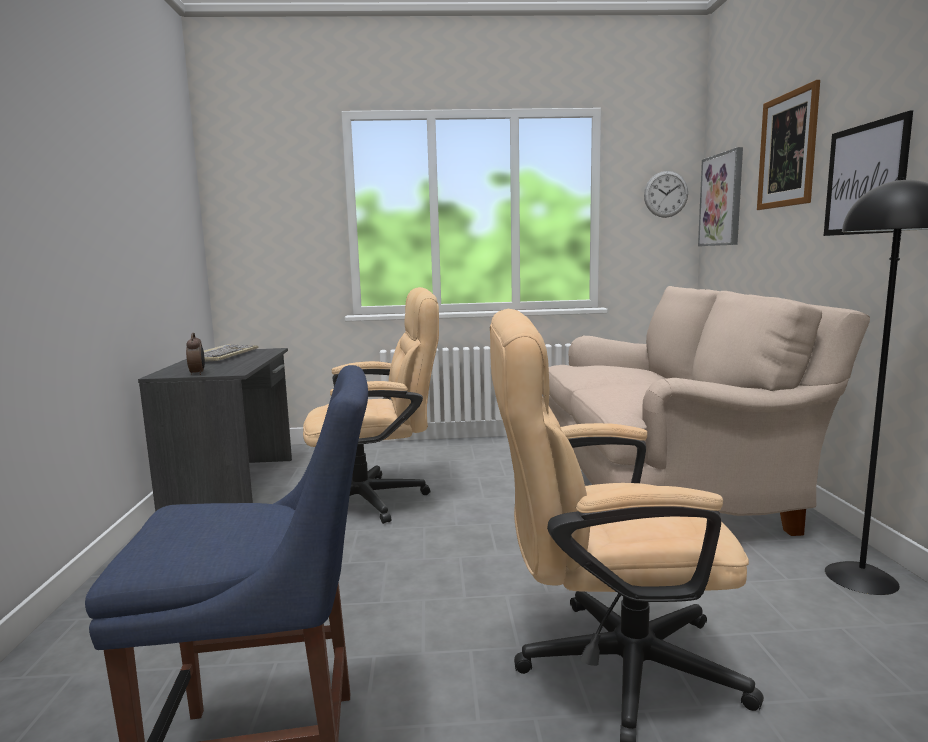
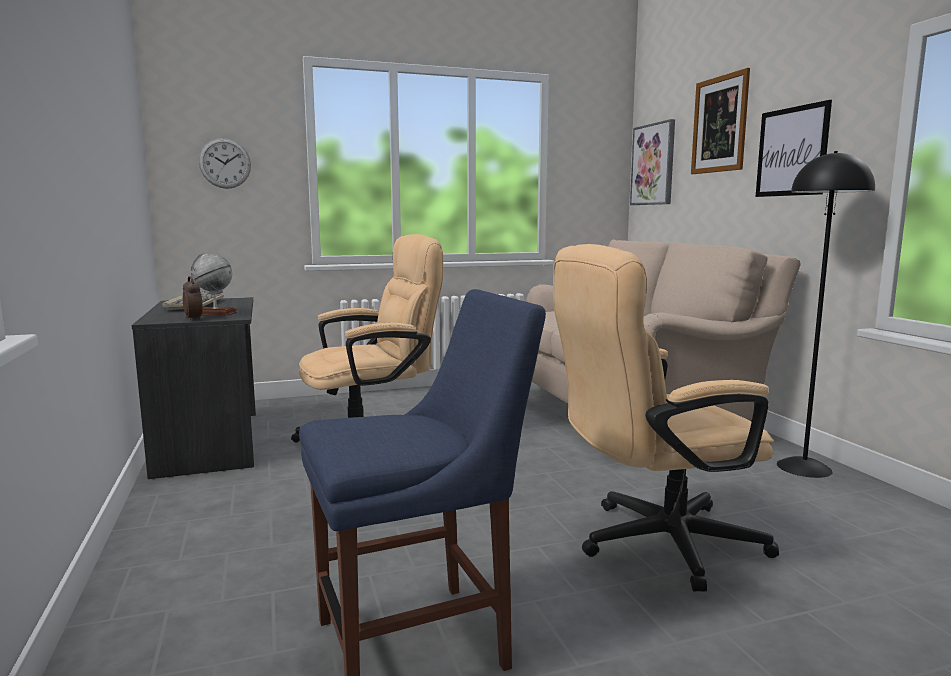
camera: 15 degrees left, 0 degrees up
wall clock [644,171,688,218] -> wall clock moved to [199,138,251,189]
none -> globe [191,252,237,316]

